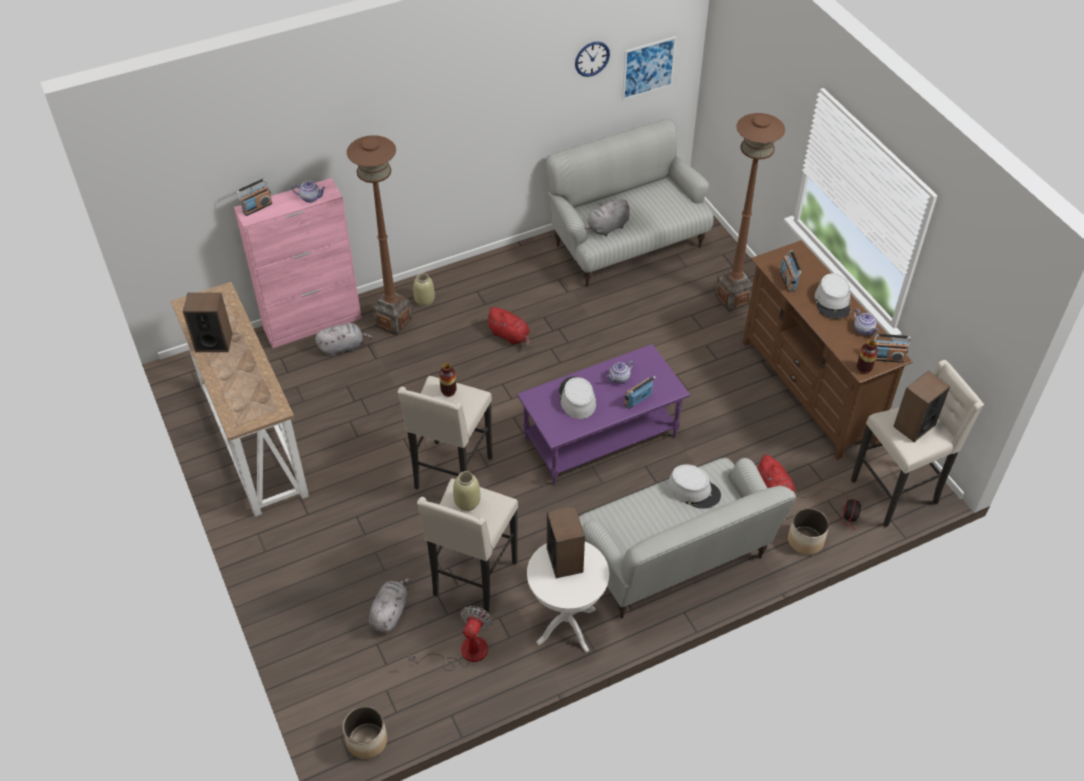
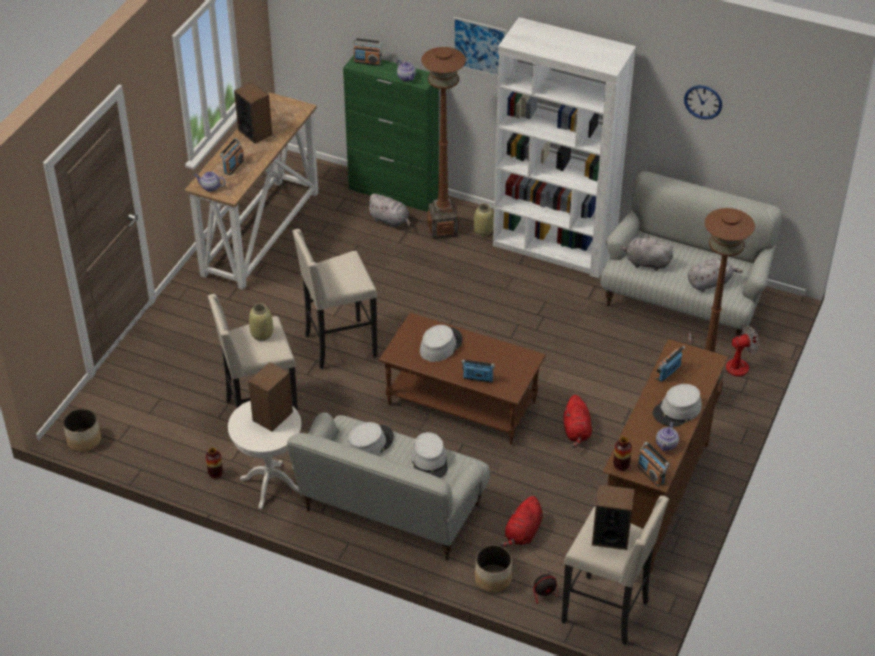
camera: 50 degrees right, 5 degrees down
pink cabinet [234,178,362,348] -> green cabinet [343,55,439,212]
grey plush toy [368,578,412,632] -> grey plush toy moved to [688,257,743,292]
fan [408,606,493,671] -> fan moved to [688,326,759,376]
vase [439,363,457,397] -> vase moved to [206,448,223,479]
red plush toy [485,307,530,346] -> red plush toy moved to [564,395,592,448]
purple coffee table [517,344,690,485] -> brown coffee table [379,313,546,445]
teapot [606,361,634,384] -> teapot moved to [194,171,226,192]
picture [622,36,677,100] -> picture moved to [453,16,507,77]
none -> radio [220,138,244,175]
none -> grey hat [347,422,394,456]
none -> white bookcase [493,17,636,278]

